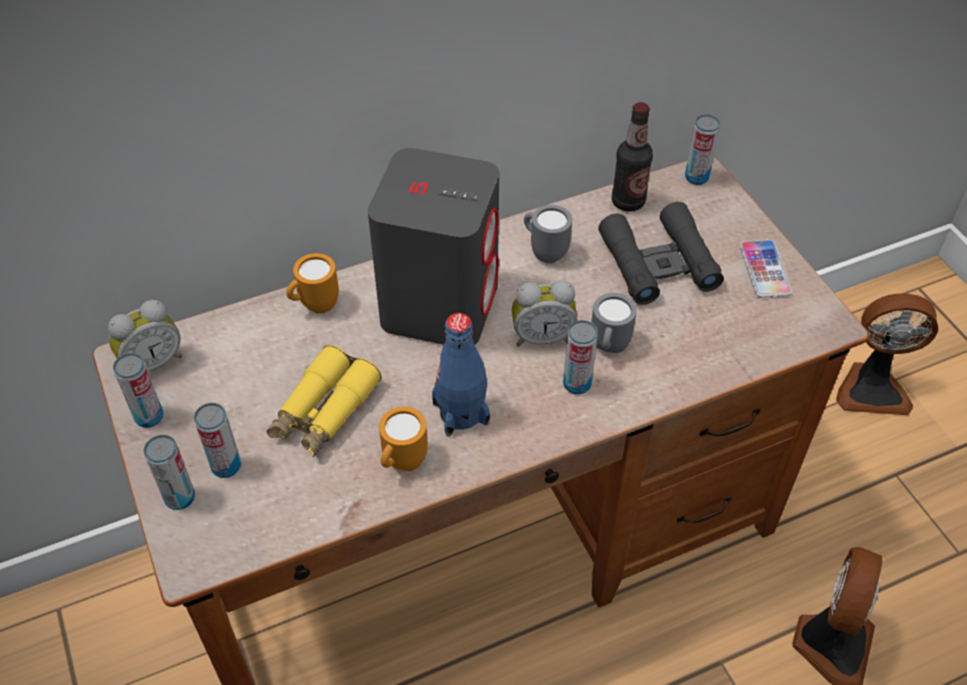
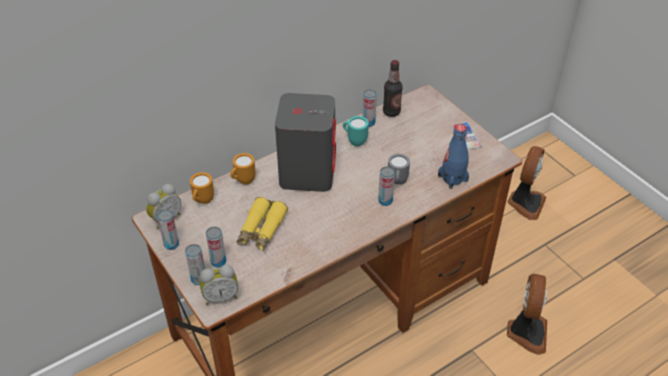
camera: 10 degrees left, 5 degrees down
orange mug [379,407,428,471] -> orange mug moved to [190,172,214,204]
blue bottle [432,313,490,437] -> blue bottle moved to [438,124,469,189]
alarm clock [512,280,577,347] -> alarm clock moved to [200,265,238,305]
grey mug [524,205,572,263] -> turquoise mug [343,116,369,146]
black binoculars [598,202,724,305] -> none
can [685,114,720,185] -> can moved to [362,89,377,127]
fan [836,293,938,415] -> fan turned 60 degrees counterclockwise [508,146,546,220]

